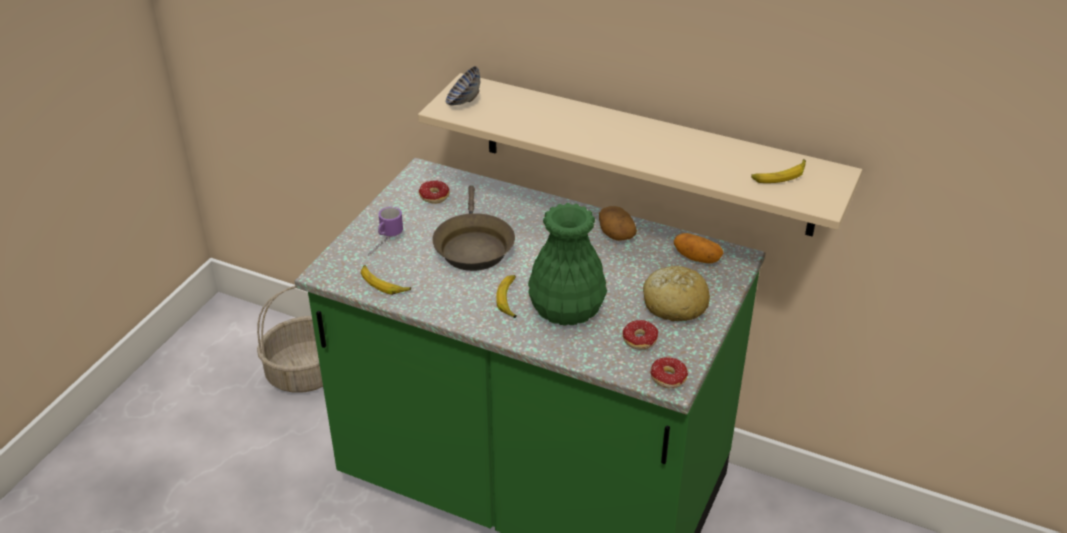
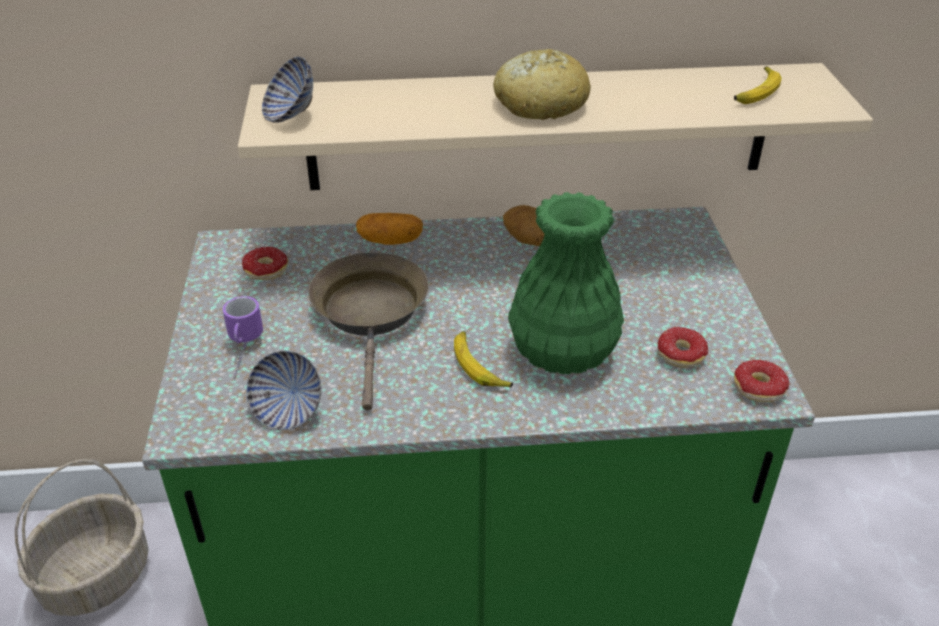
camera: 30 degrees left, 0 degrees up
banana [361,265,411,295] -> bowl [246,351,321,430]
brown frying pan [432,185,515,271] -> brown frying pan turned 150 degrees counterclockwise [308,252,428,411]
bread [643,266,710,321] -> bread moved to [493,49,591,120]
potato [674,233,724,263] -> potato moved to [356,213,423,245]

